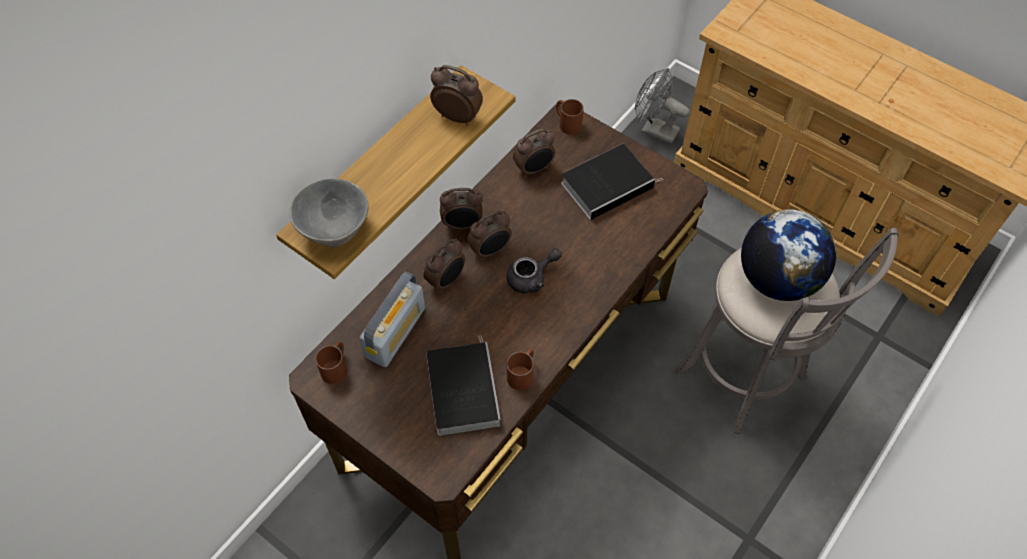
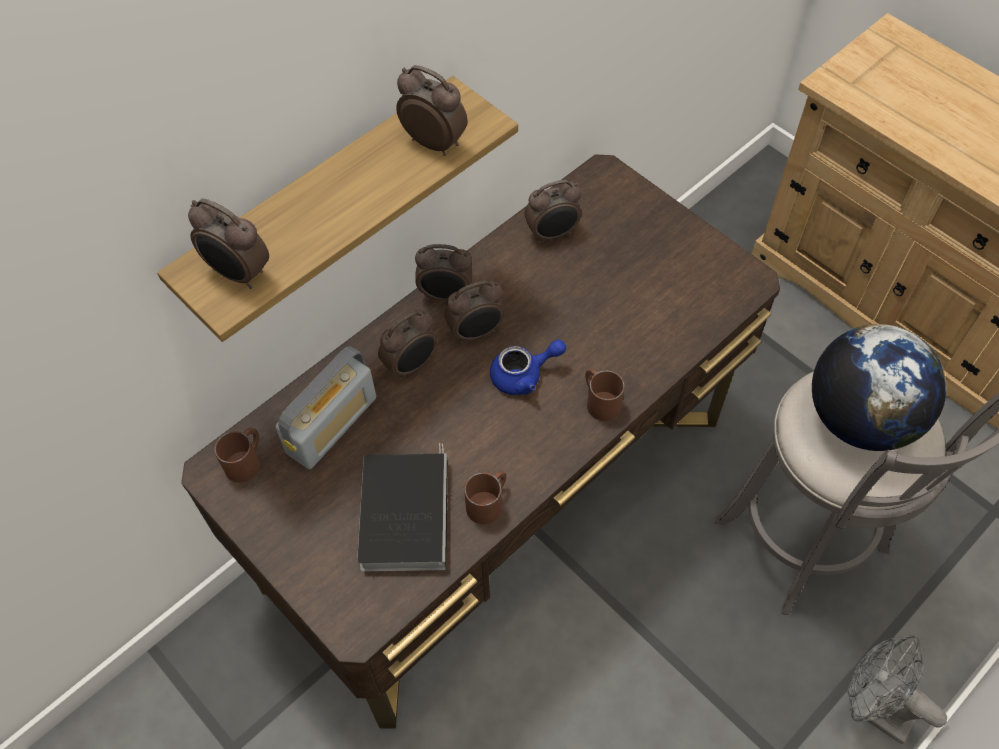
camera: 10 degrees right, 0 degrees up
grey bowl [289,178,368,247] -> alarm clock [188,198,269,289]
grey teapot [507,248,562,293] -> blue teapot [490,340,566,395]
brown mug [556,99,584,135] -> brown mug moved to [585,369,625,421]
book [561,144,663,220] -> none
grey fan [635,68,690,144] -> grey fan moved to [848,636,947,744]

